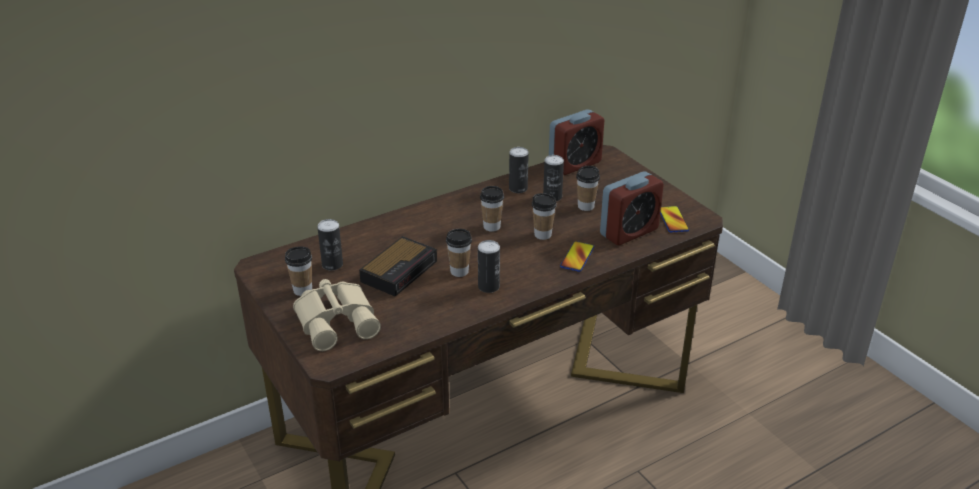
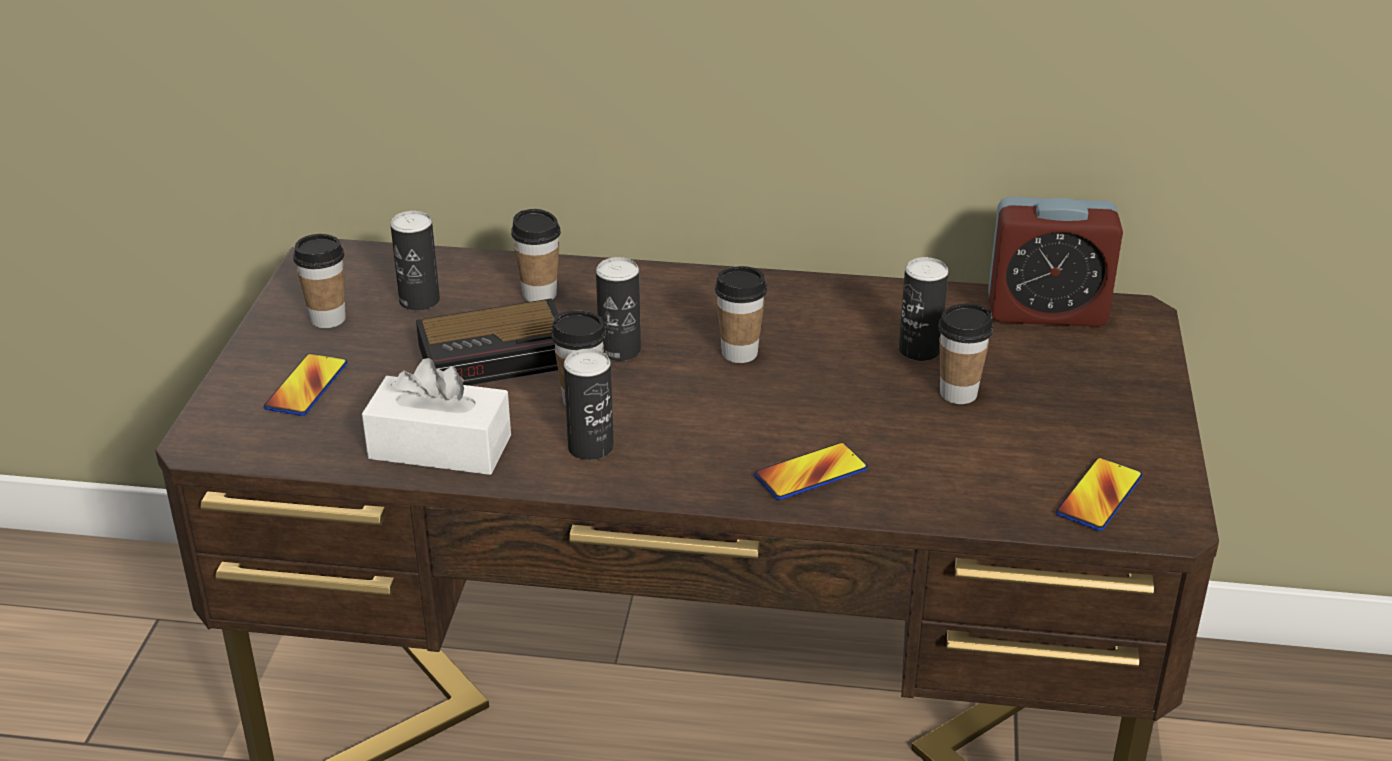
camera: 40 degrees right, 0 degrees up
beige binoculars [293,279,381,351] -> phone [264,353,348,416]
can [509,147,529,193] -> can moved to [596,257,641,361]
cup [532,193,557,240] -> cup moved to [511,209,561,302]
alarm clock [600,171,664,245] -> none
none -> white tissue box [362,358,511,475]

